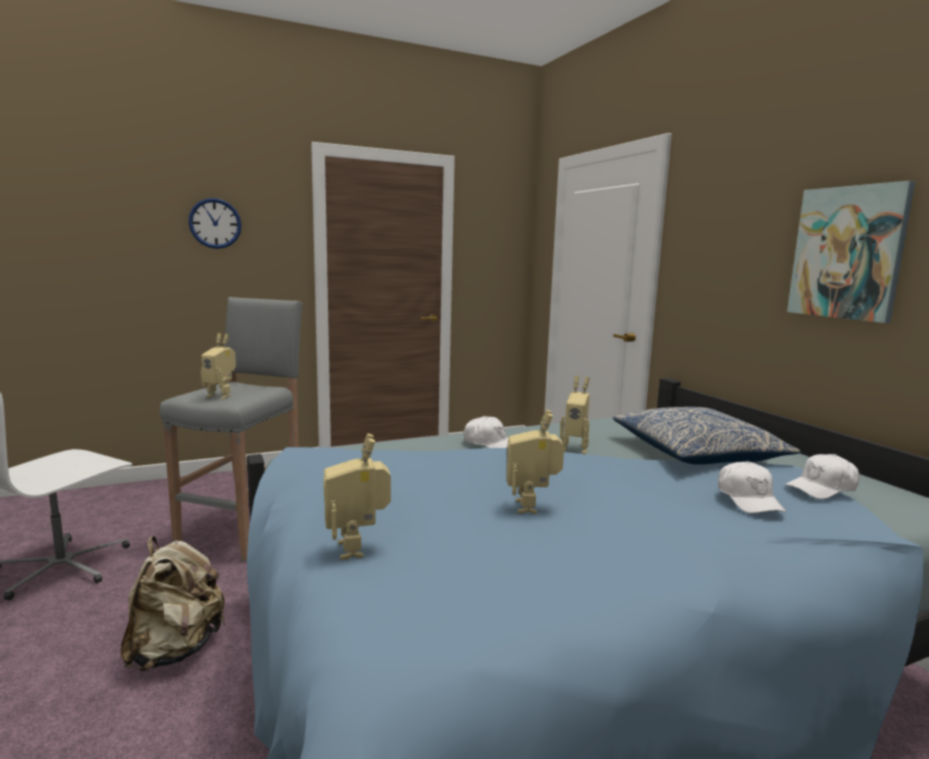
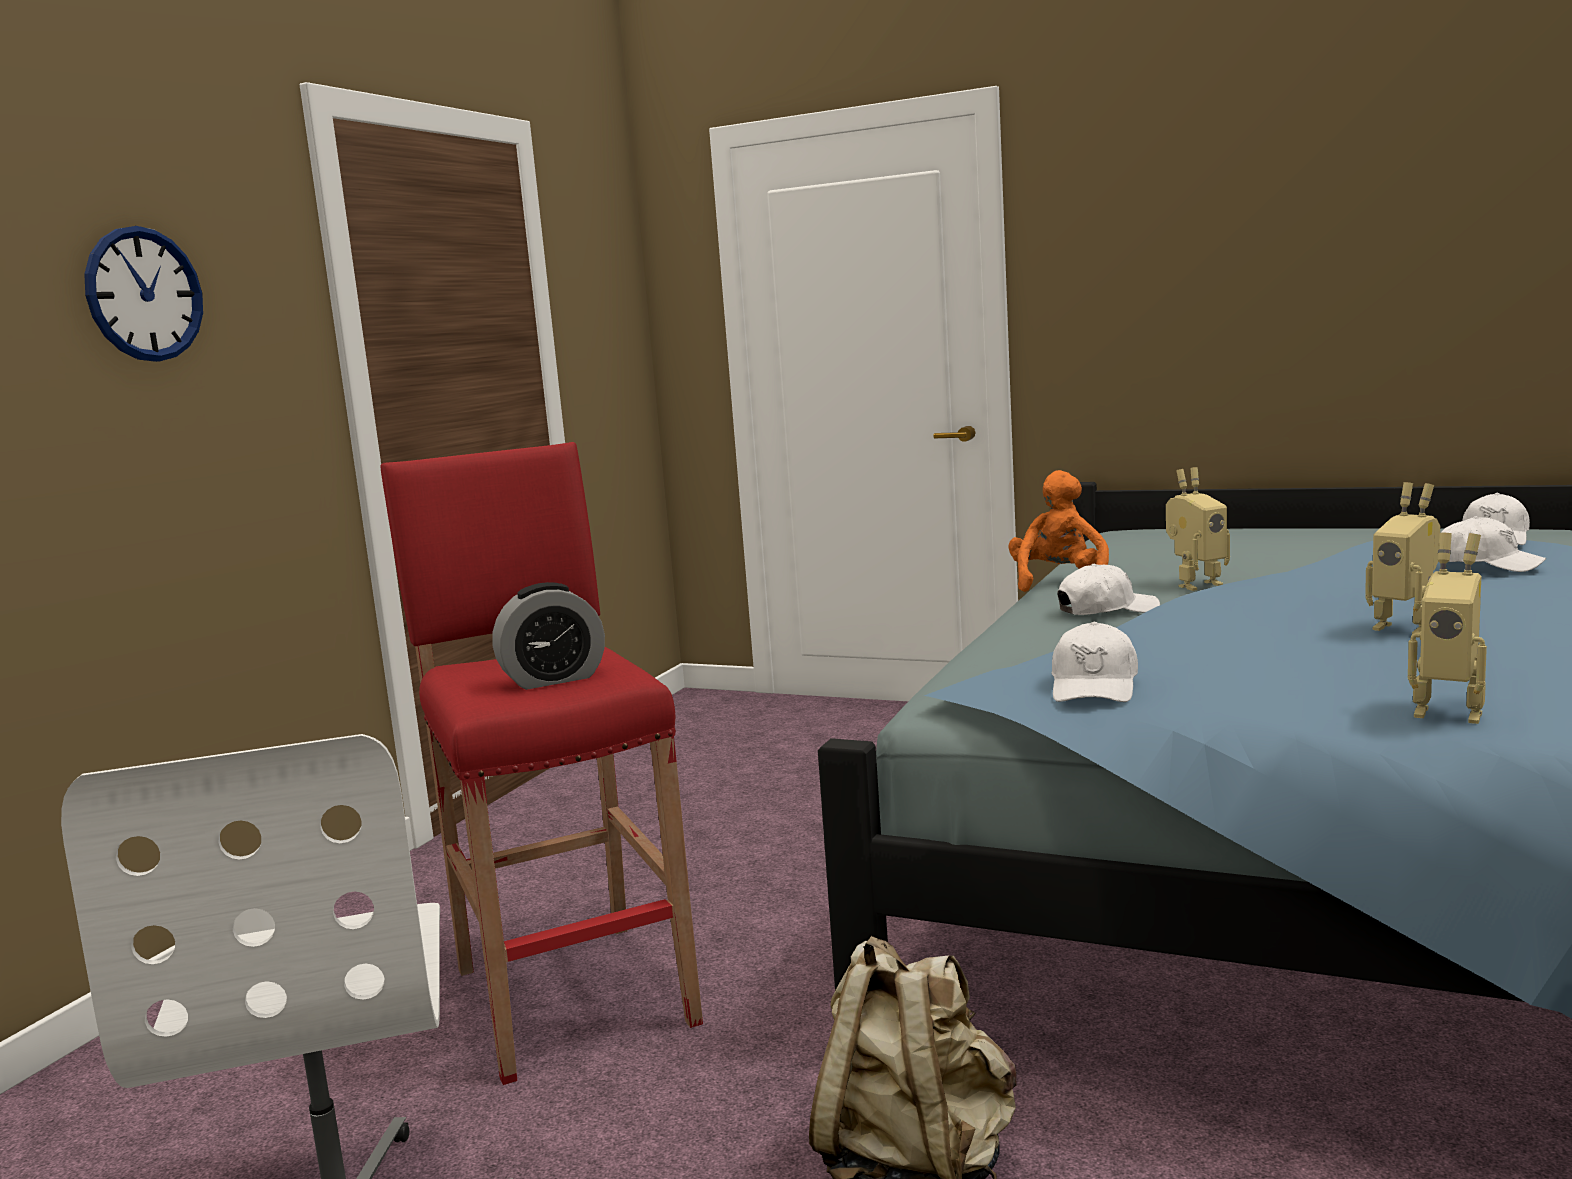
camera: 40 degrees left, 0 degrees up
grey stool [160,297,302,562] -> red stool [380,442,703,1085]
toy robot [201,333,236,399] -> alarm clock [492,582,605,690]
pillow [613,407,801,465] -> none
picture [787,181,915,323] -> none
none -> orange plush toy [1008,470,1109,592]
none -> white cap [1051,622,1138,702]

